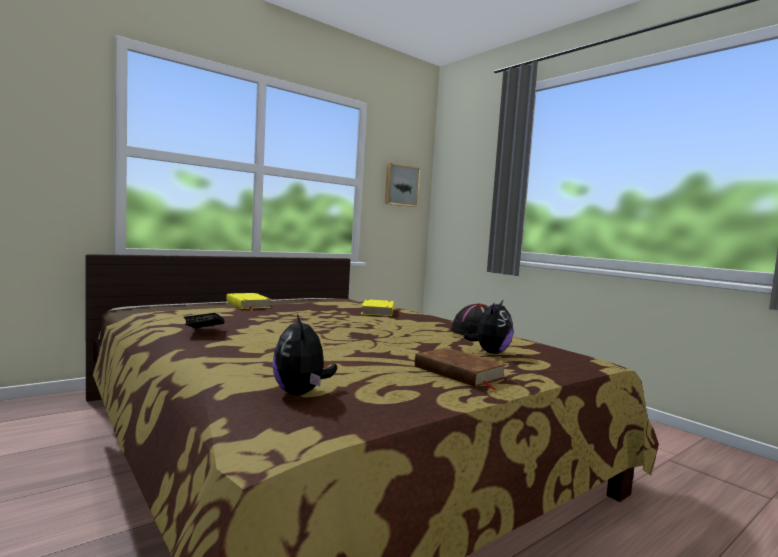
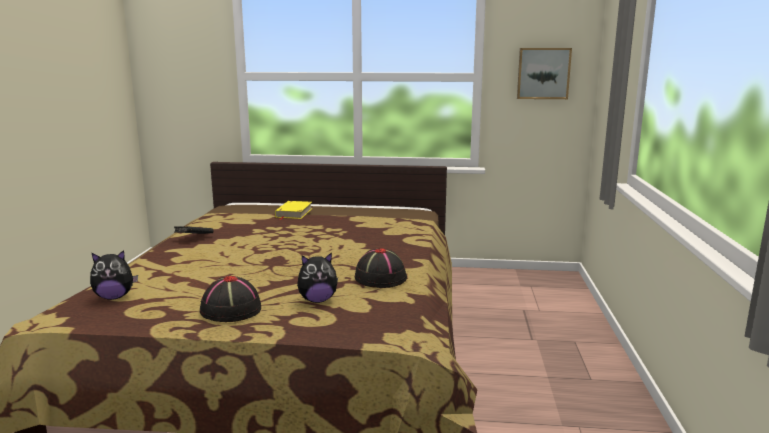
camera: 45 degrees right, 10 degrees up
plush toy [272,314,337,395] -> plush toy turned 135 degrees counterclockwise [90,250,138,300]
yellow book [361,299,394,316] -> none
brown book [415,348,507,389] -> black hat [200,276,261,322]

